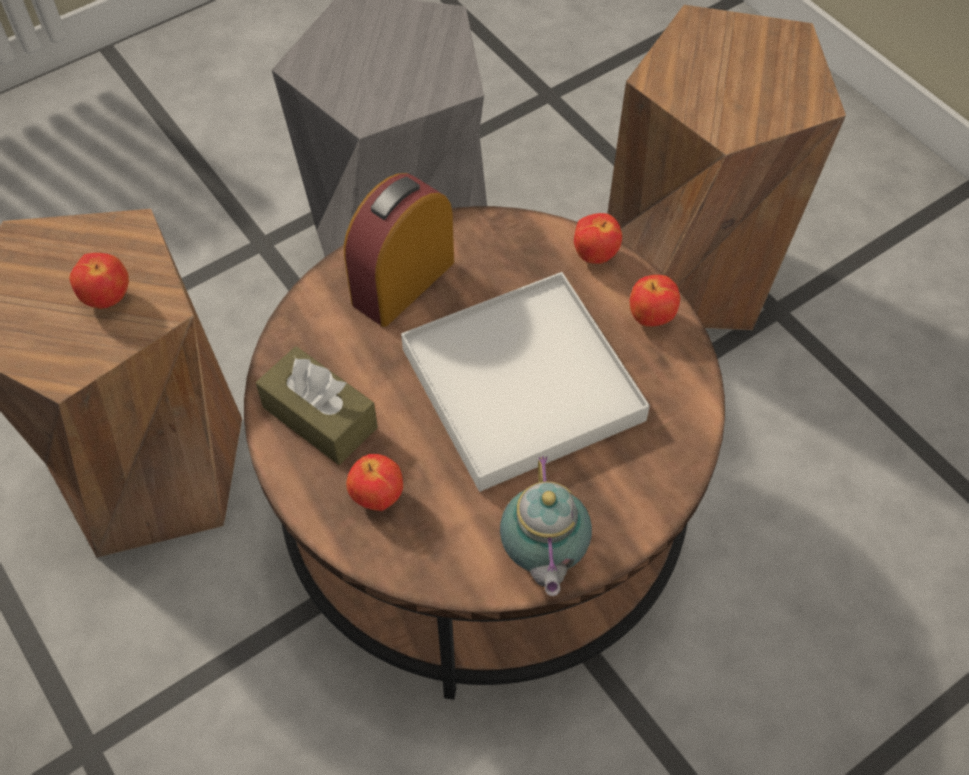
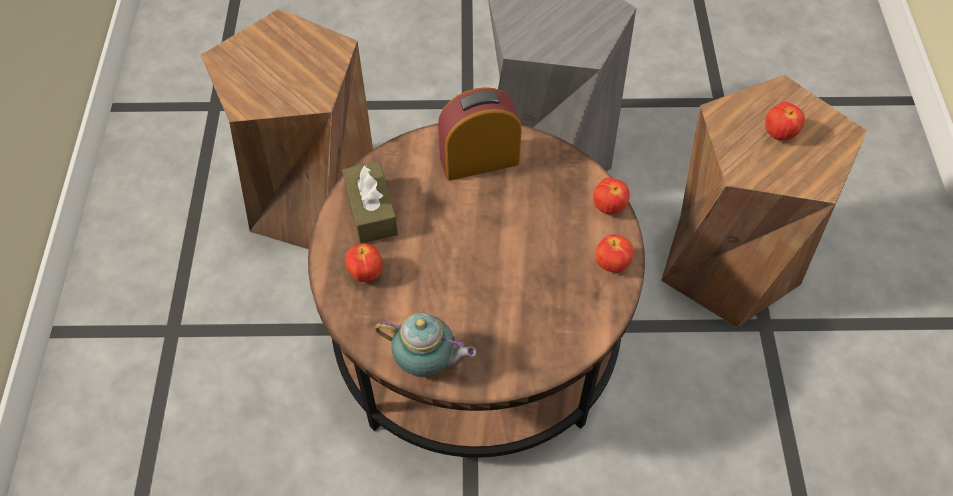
camera: 35 degrees right, 0 degrees up
apple [69,253,129,309] -> apple moved to [765,102,805,140]
white tray [401,272,650,492] -> none
teapot [500,456,592,596] -> teapot turned 105 degrees counterclockwise [375,313,476,378]

